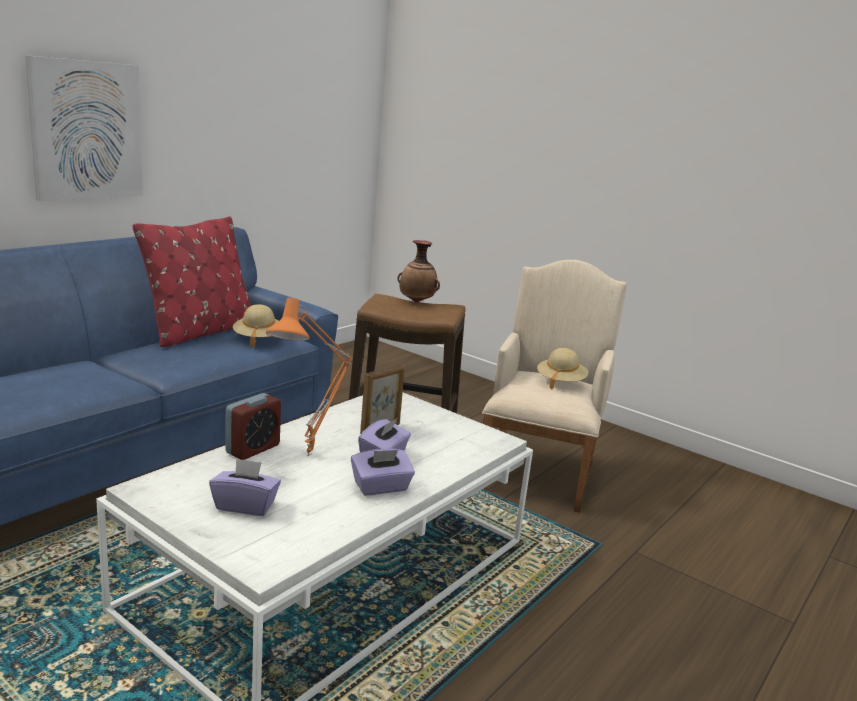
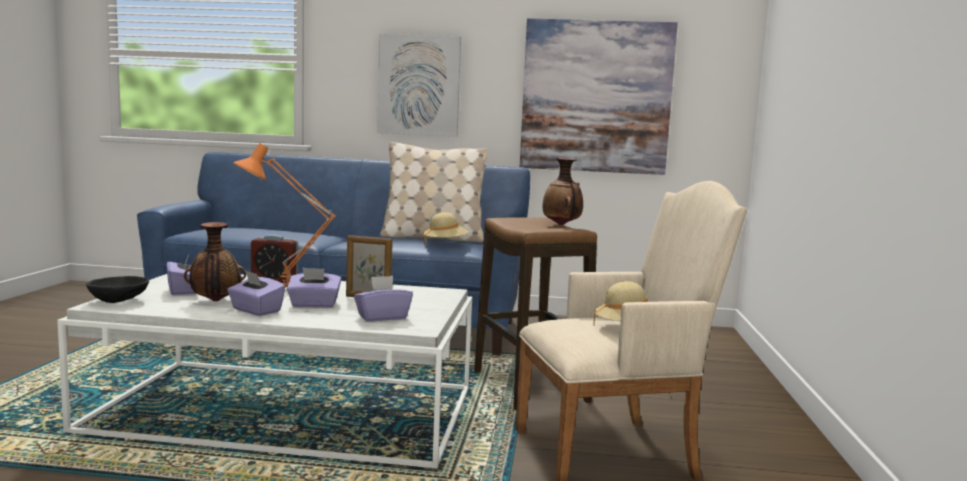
camera: 60 degrees right, 10 degrees down
red pillow [133,217,251,347] -> beige pillow [380,142,488,242]
none -> black bowl [86,276,149,303]
none -> vase [184,222,246,301]
none -> purple tissue box [354,276,413,321]
none -> picture [520,18,678,175]

